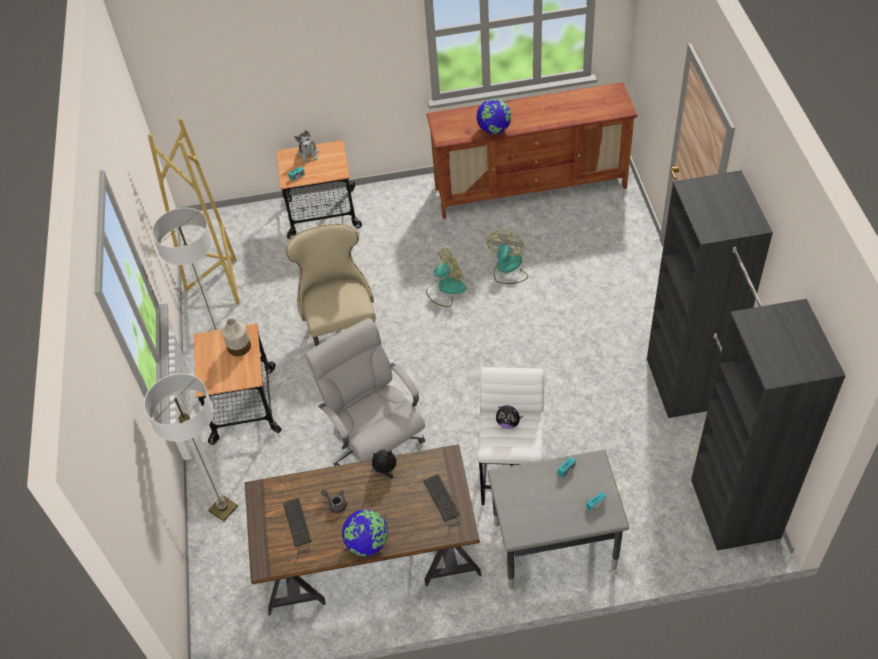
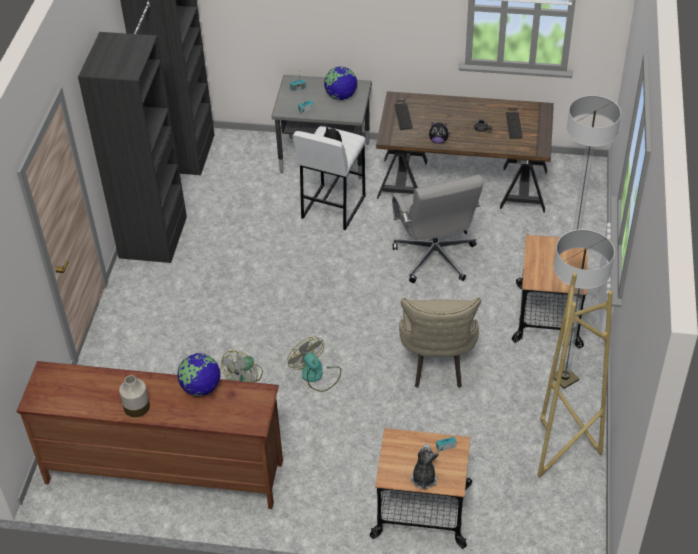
camera: 165 degrees left, 5 degrees down
beige vase [222,318,251,356] -> beige vase moved to [119,375,150,417]
globe [342,509,388,556] -> globe moved to [324,67,357,100]
fan [426,248,466,307] -> fan turned 60 degrees clockwise [288,337,341,392]

